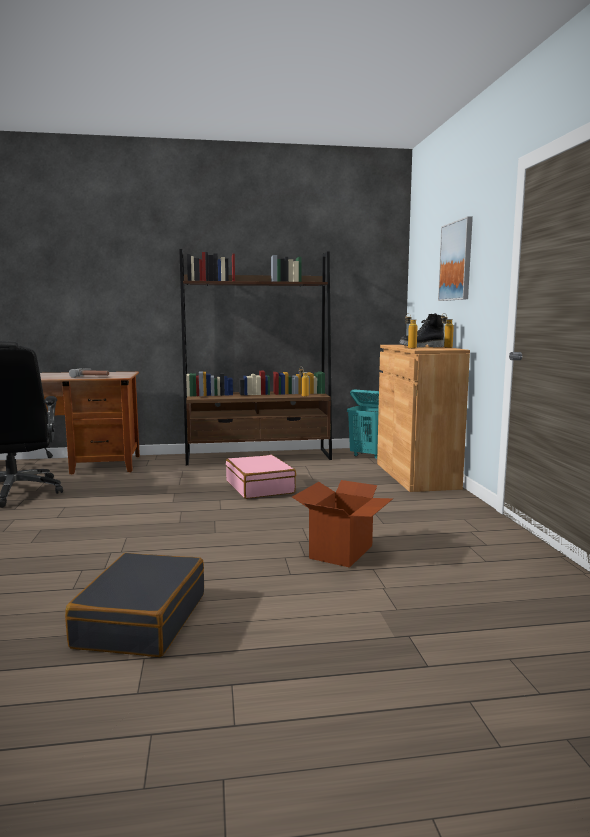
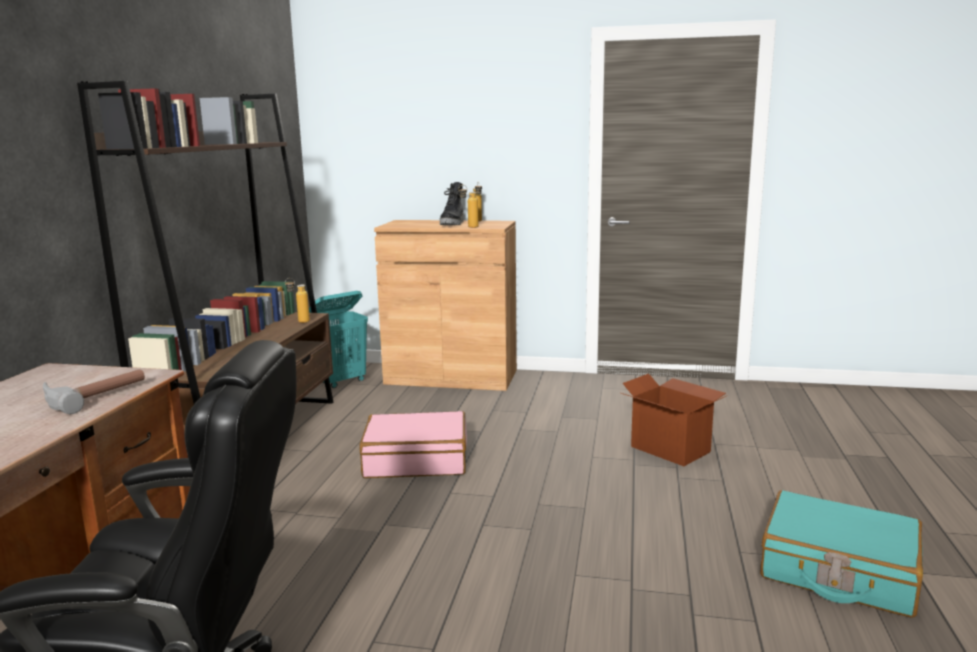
camera: 70 degrees left, 5 degrees up
black suitcase [65,553,204,657] -> turquoise suitcase [760,490,923,618]
picture [438,216,473,301] -> none

